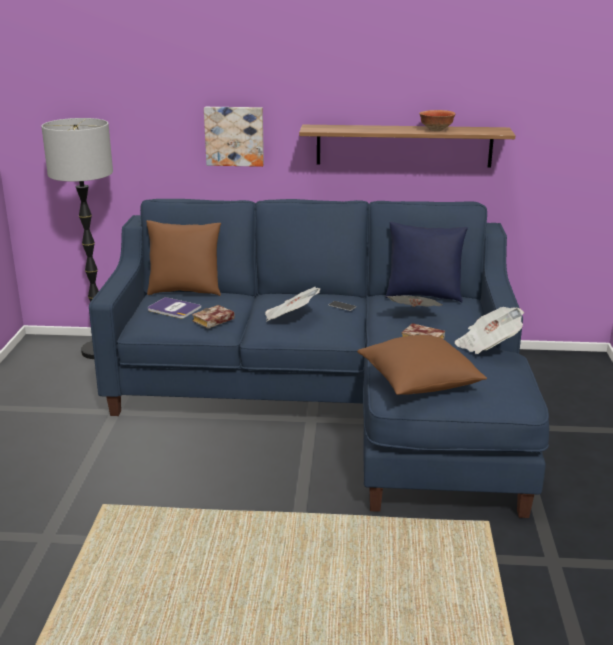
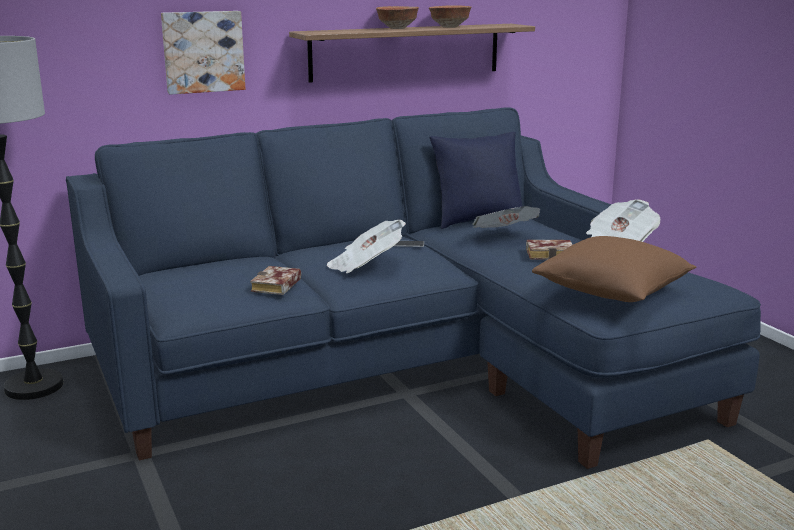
camera: 30 degrees left, 5 degrees down
brown pillow [146,220,221,296] -> none
book [148,297,201,318] -> none
none -> bowl [376,6,419,29]

